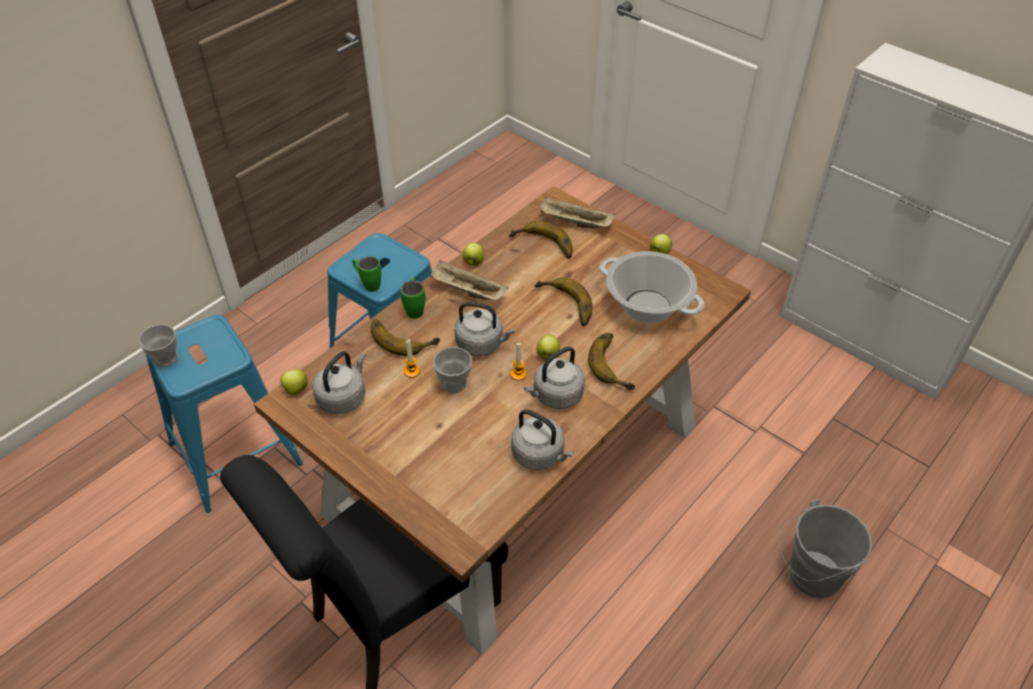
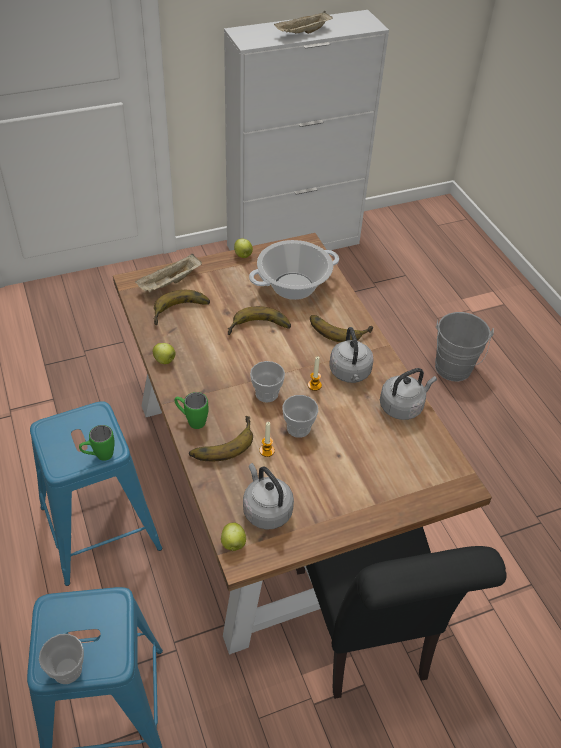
camera: 65 degrees left, 0 degrees up
beige tray [430,260,508,300] -> beige tray moved to [274,11,333,34]
grey kettle [455,302,515,356] -> cup [250,361,285,402]
apple [537,335,560,360] -> none

